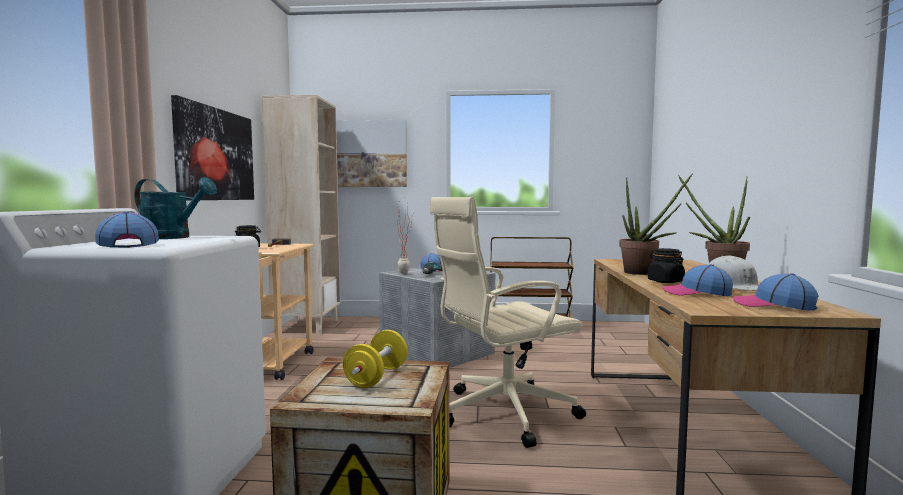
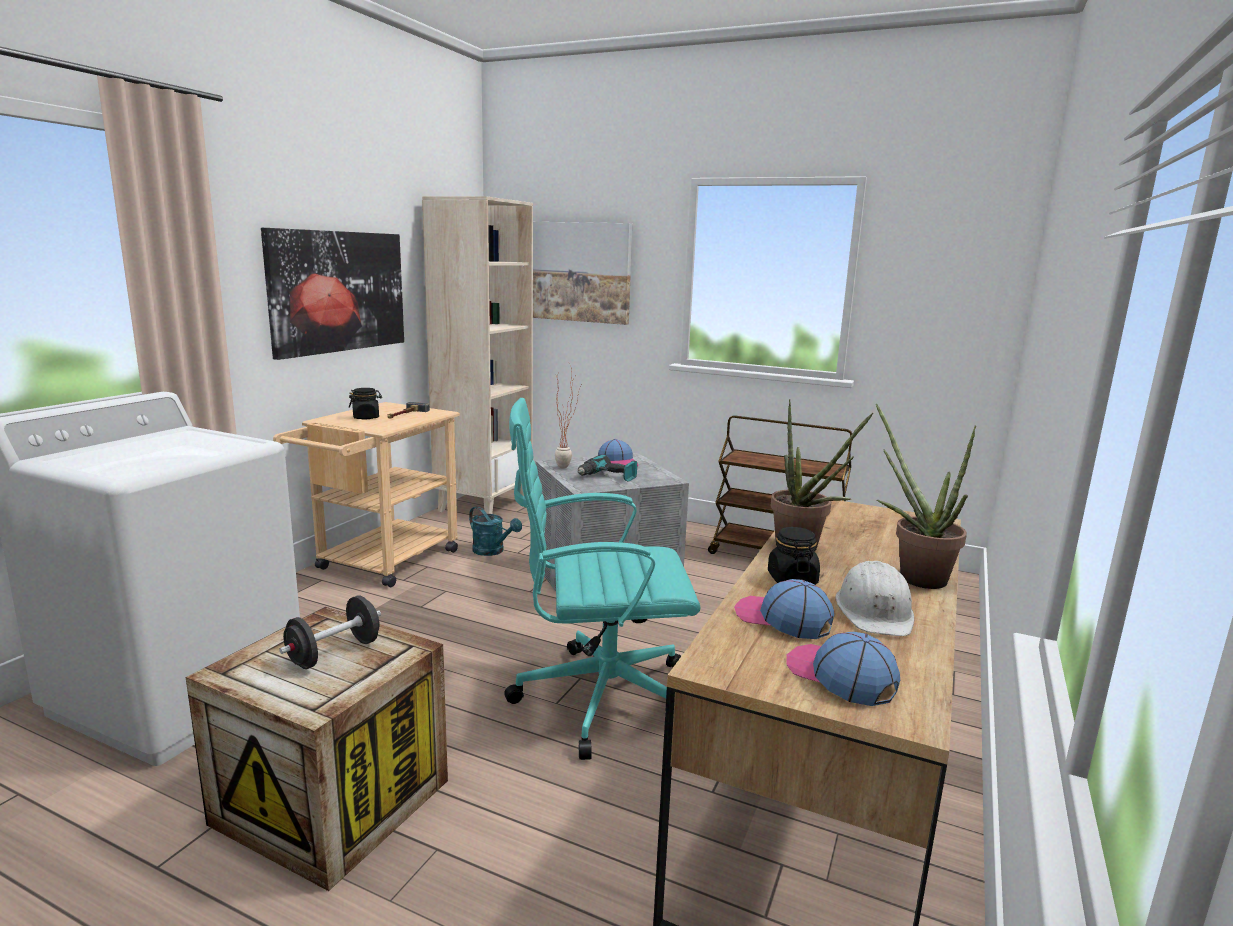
camera: 20 degrees right, 10 degrees up
cap [95,212,159,248] -> none
turquoise watering can [135,177,217,239] -> turquoise watering can moved to [469,506,522,556]
yellow dumbbell [343,330,408,388] -> black dumbbell [279,595,381,669]
beige office chair [430,197,586,448] -> turquoise office chair [504,398,701,760]

